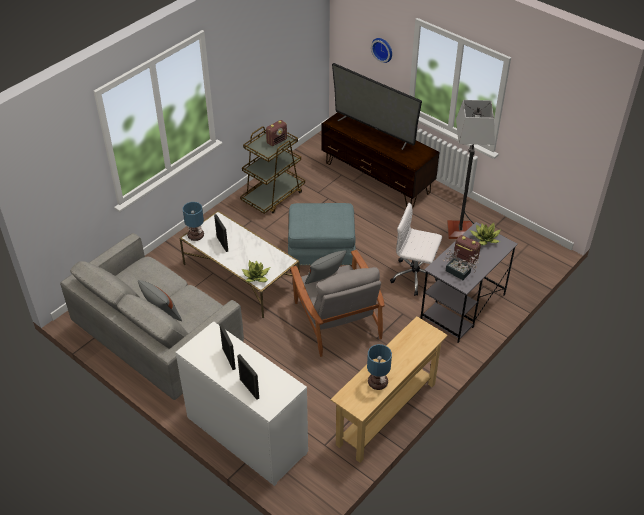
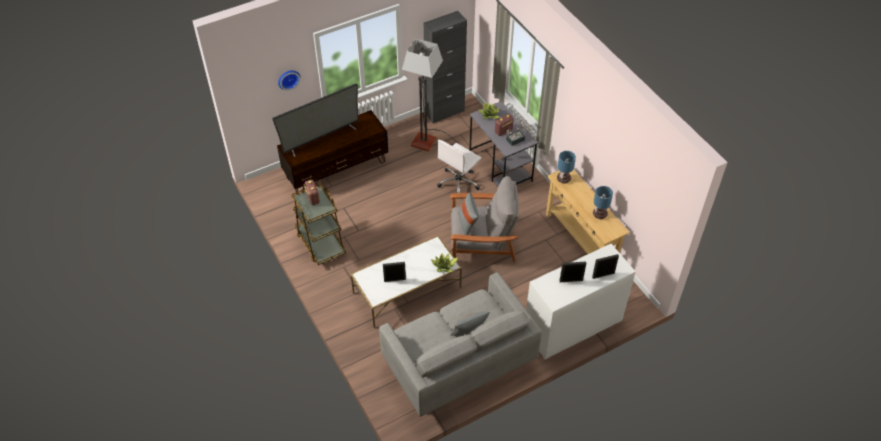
camera: 70 degrees left, 5 degrees up
table lamp [183,202,204,241] -> table lamp moved to [557,151,576,184]
blue ottoman [288,203,356,271] -> none
none -> black cabinet [424,11,467,124]

